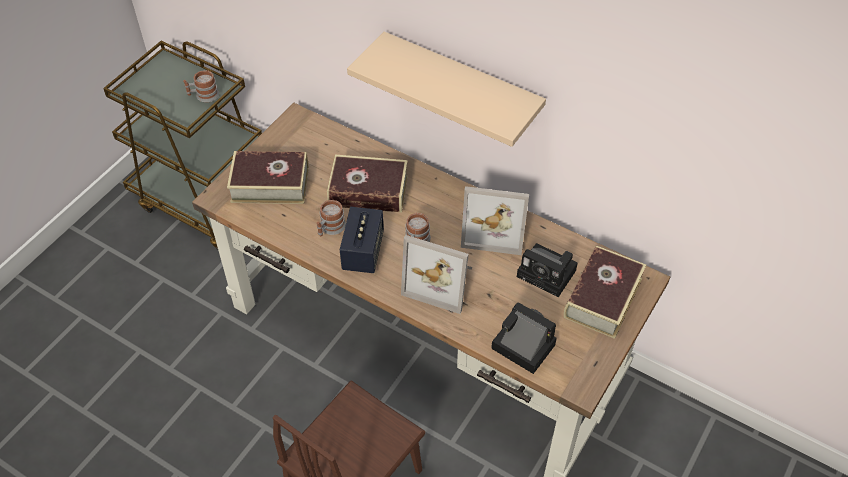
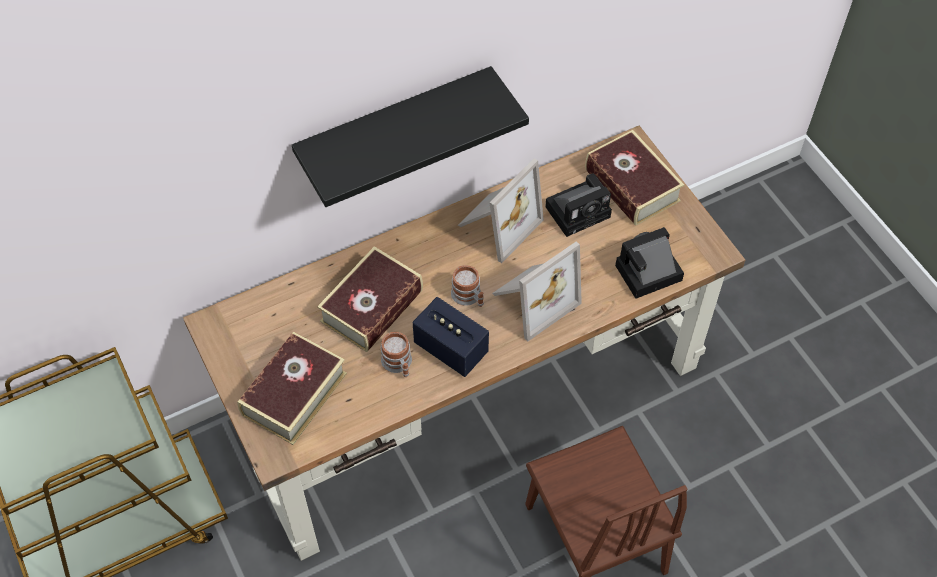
camera: 60 degrees left, 5 degrees up
mug [183,70,219,103] -> none
beige shelf [347,31,546,147] -> black shelf [292,66,529,207]

